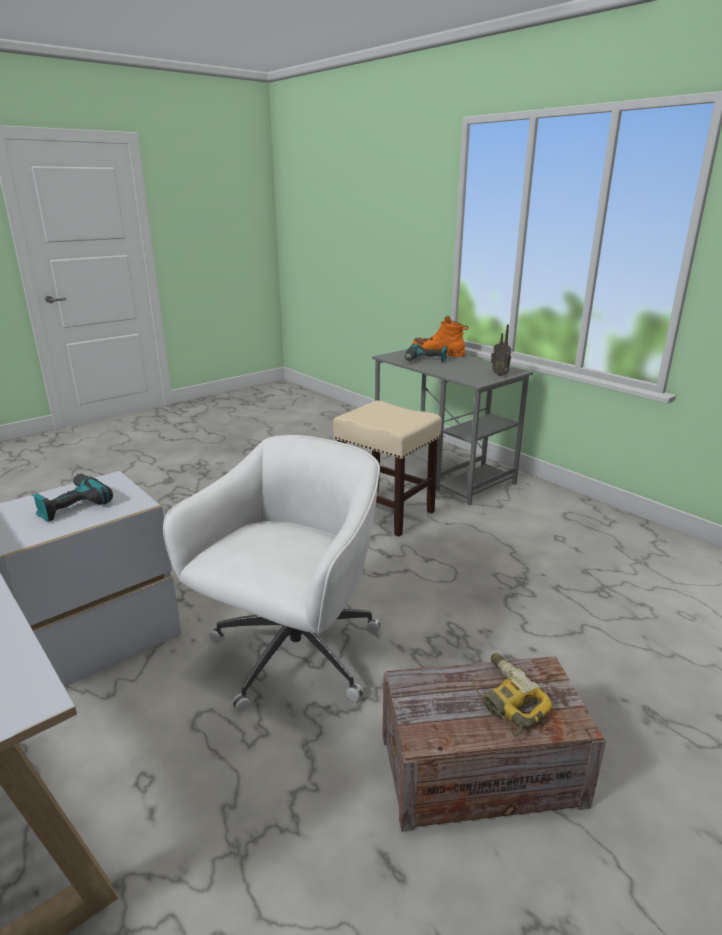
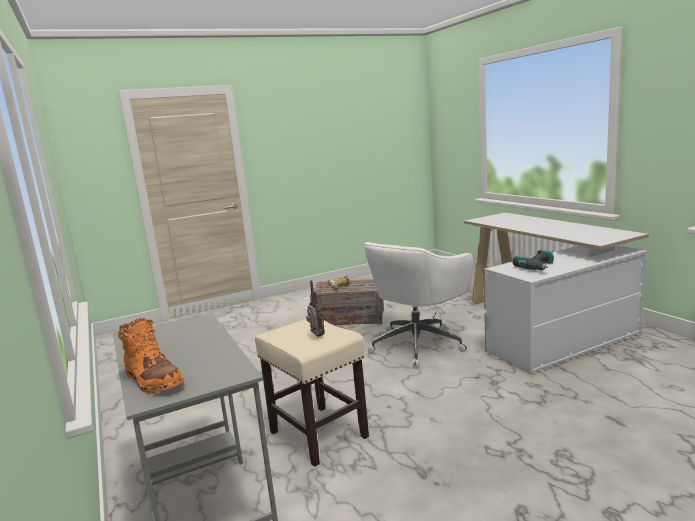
camera: 165 degrees left, 10 degrees down
power drill [405,343,447,362] -> none
radio [491,324,511,376] -> radio moved to [306,280,325,337]

